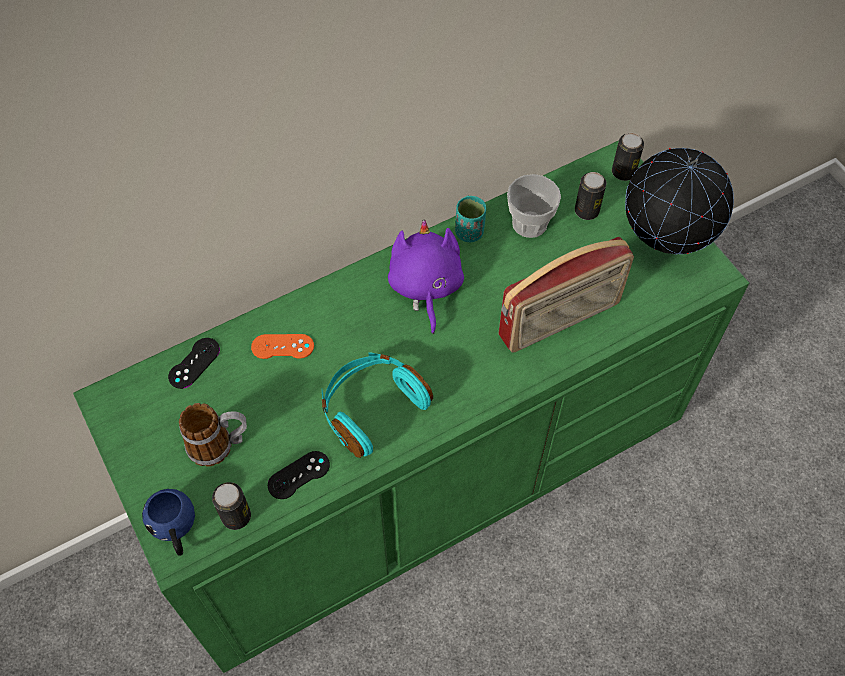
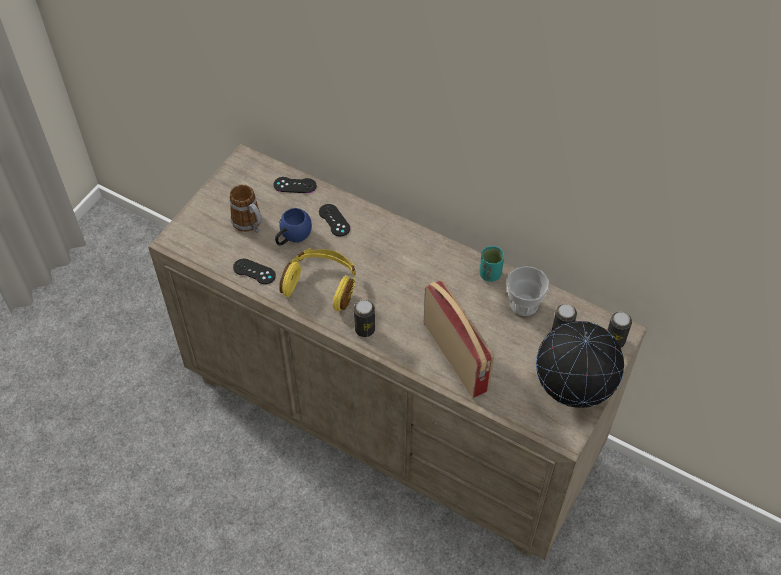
camera: 60 degrees right, 5 degrees down
green dresser [73,140,749,673] -> beige dresser [148,144,647,560]
blue mug [142,489,195,556] -> blue mug moved to [275,208,312,245]
can [212,482,251,530] -> can moved to [354,300,375,337]
orange game controller [251,334,314,359] -> black game controller [319,204,350,236]
turquoise headphones [322,352,433,458] -> yellow headphones [279,248,356,311]
purple plush toy [388,220,464,334] -> none
radio [498,237,634,353] -> radio turned 150 degrees counterclockwise [424,280,494,398]

